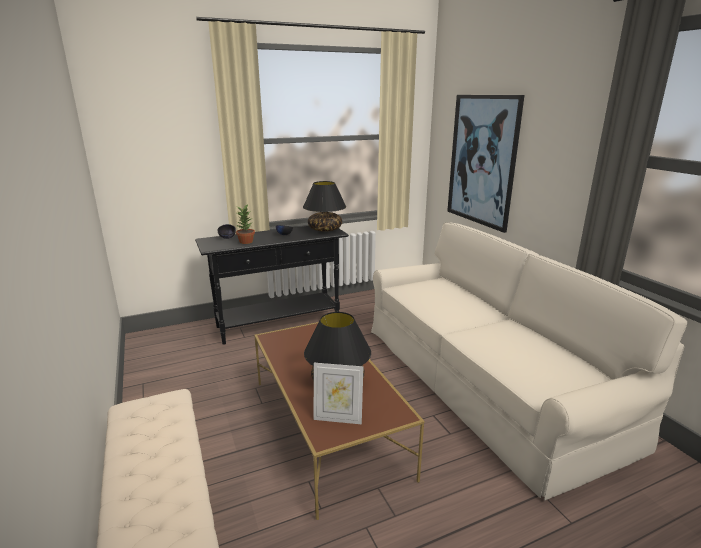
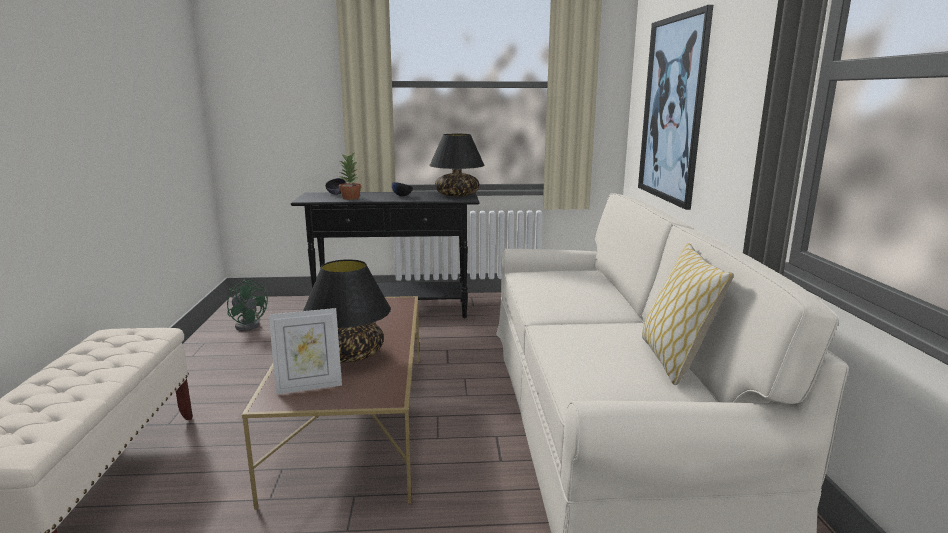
camera: 20 degrees right, 5 degrees down
picture frame [313,363,363,425] -> picture frame turned 45 degrees counterclockwise [269,308,342,394]
none -> green fan [227,279,268,331]
none -> pillow [642,243,734,385]

